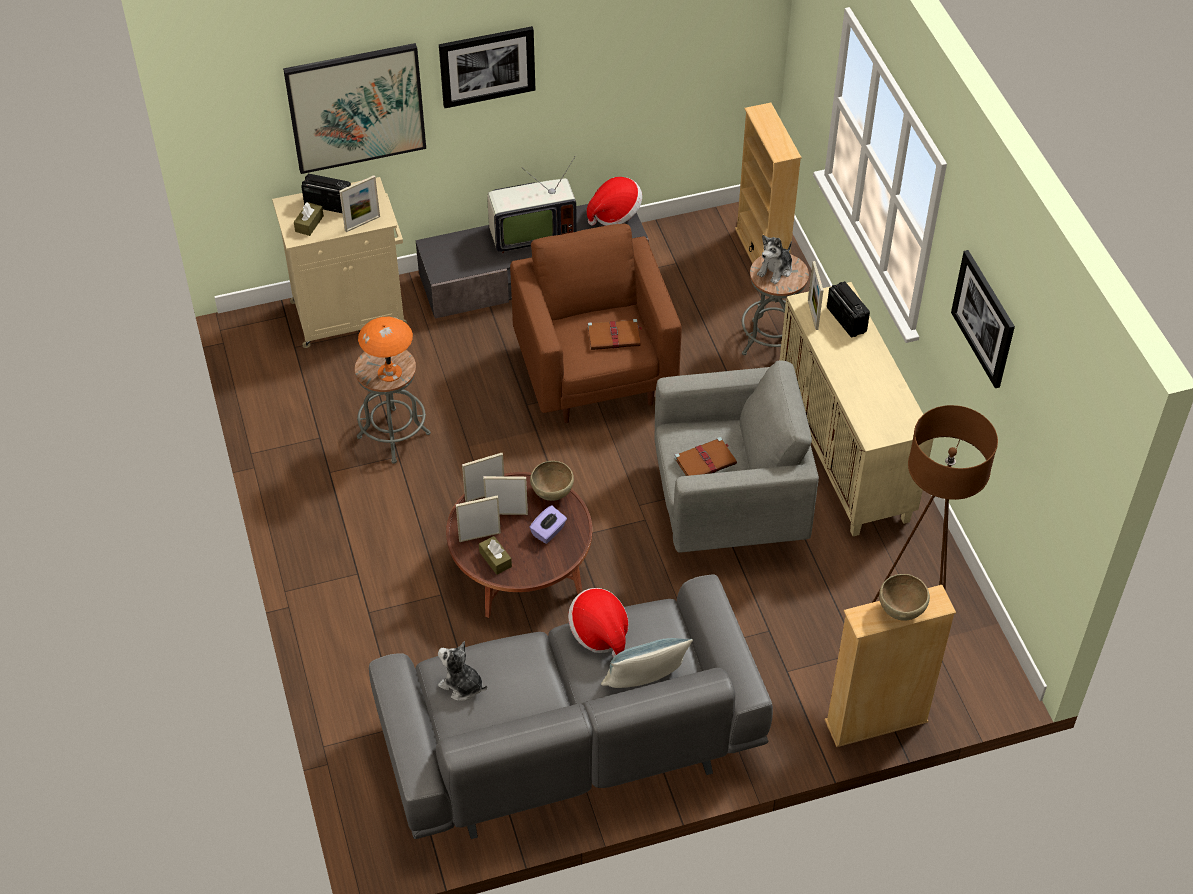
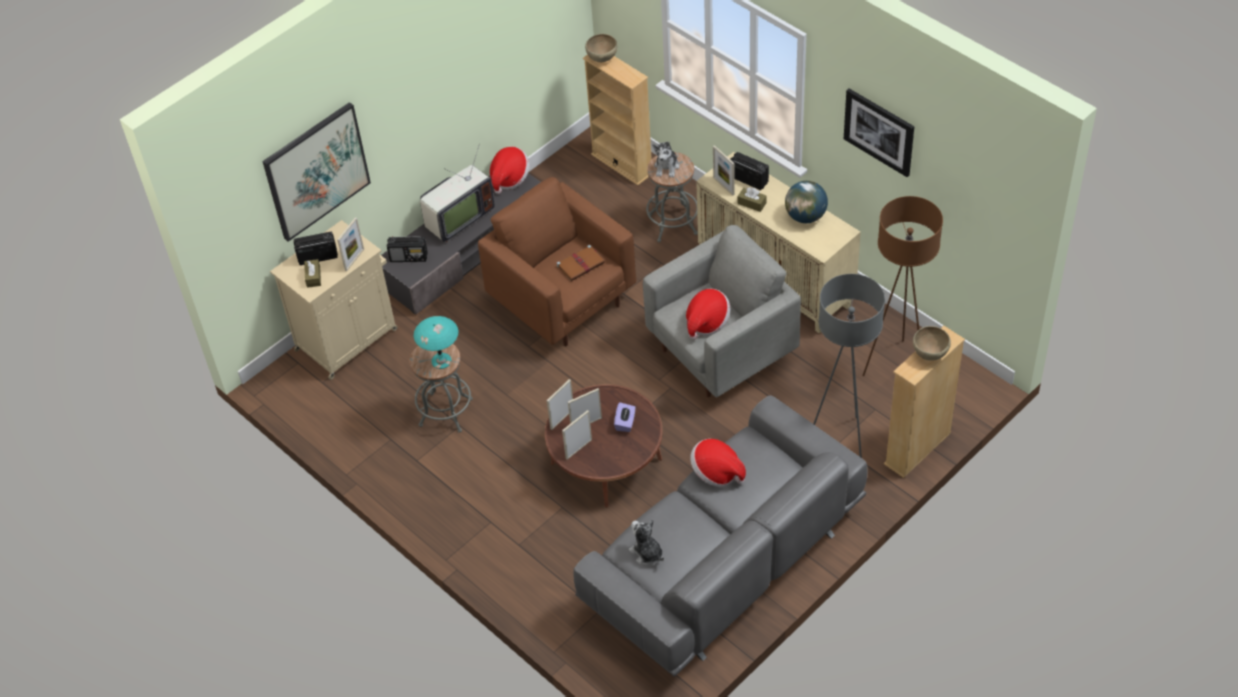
camera: 25 degrees left, 0 degrees up
orange table lamp [358,317,413,382] -> turquoise table lamp [414,316,458,369]
plush toy [438,641,487,701] -> plush toy turned 45 degrees clockwise [629,519,664,566]
picture [439,26,535,108] -> none
brown tissue box [479,536,512,575] -> brown tissue box moved to [738,187,766,212]
brown bowl [530,461,574,501] -> brown bowl moved to [585,34,617,62]
pillow [601,638,693,688] -> none
brown book [674,437,737,476] -> hat [686,289,731,340]
none -> radio [387,236,428,262]
none -> globe [785,181,828,223]
none -> grey floor lamp [813,274,885,458]

